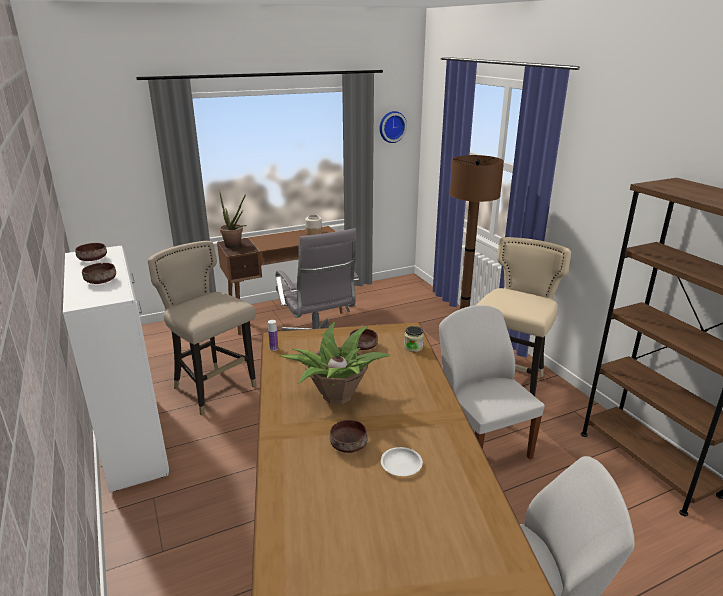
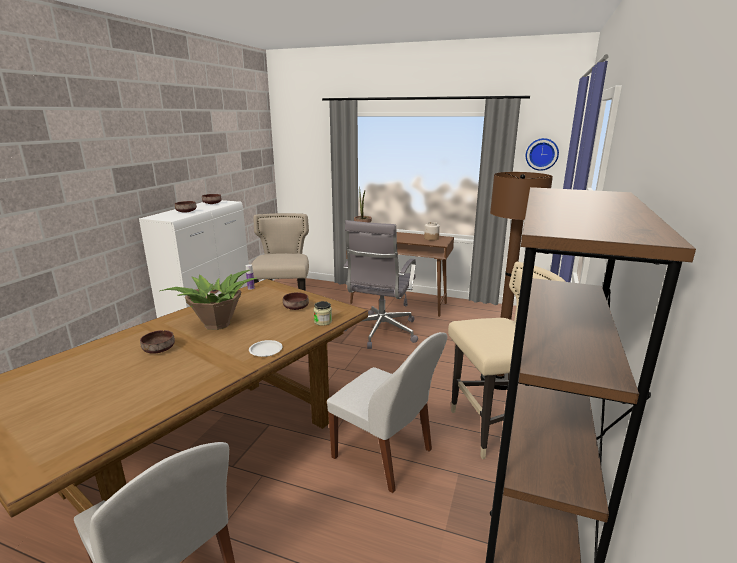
camera: 45 degrees right, 5 degrees down
white plate [381,447,423,476] -> white plate moved to [249,340,283,357]
white chair [439,305,545,459] -> white chair turned 105 degrees clockwise [327,332,447,493]

